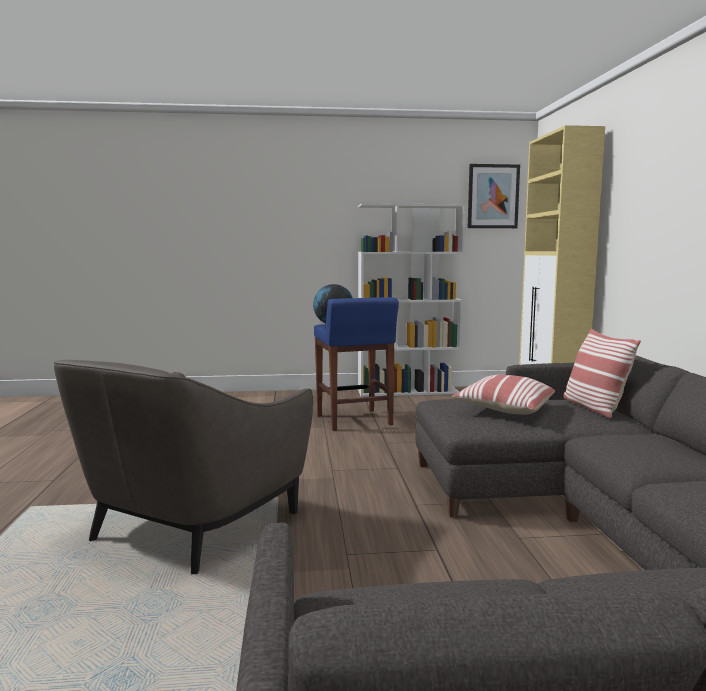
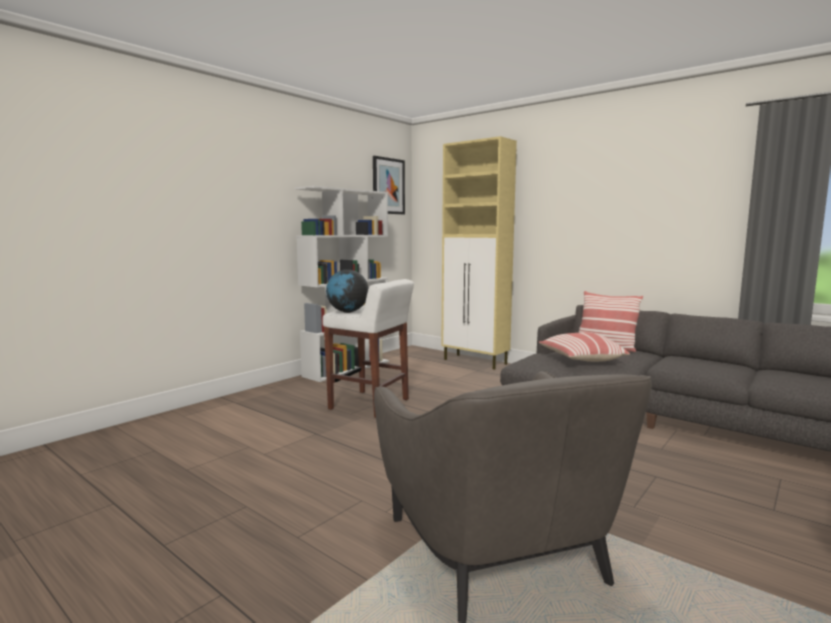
camera: 45 degrees left, 0 degrees up
blue stool [314,297,399,431] -> white stool [323,279,414,418]

